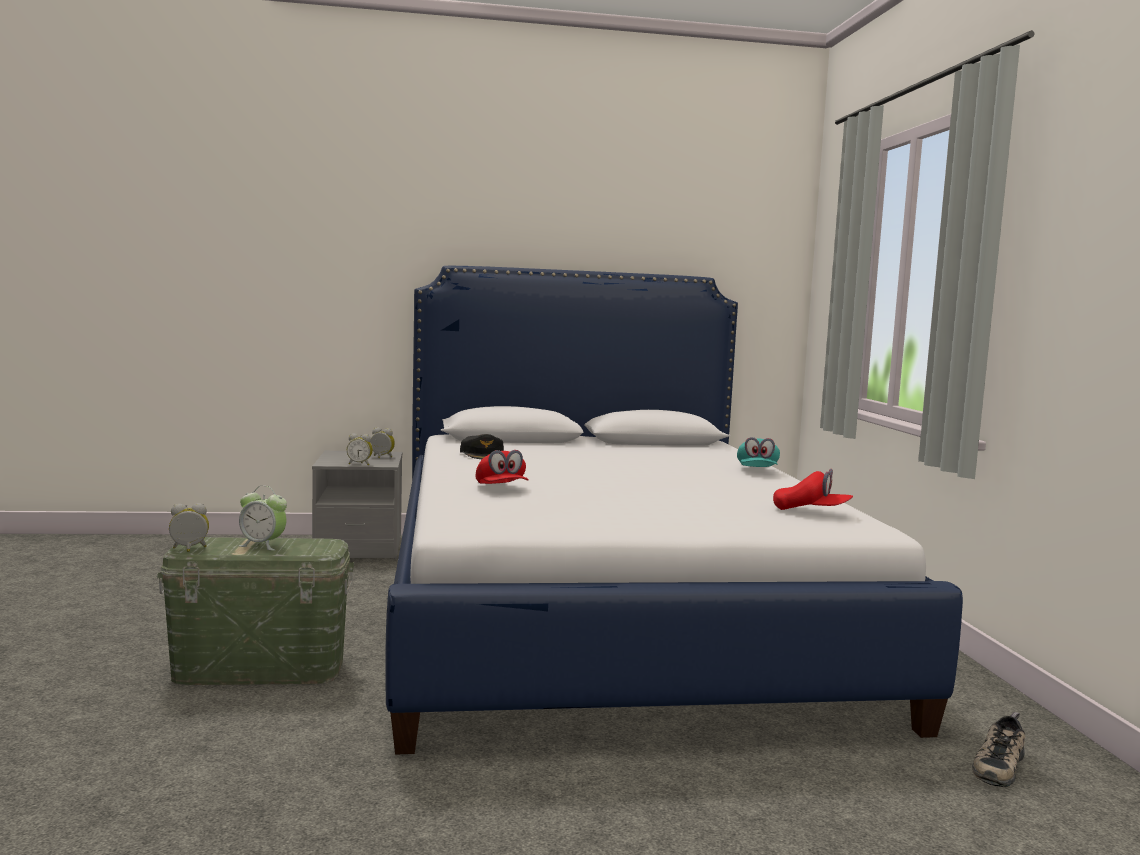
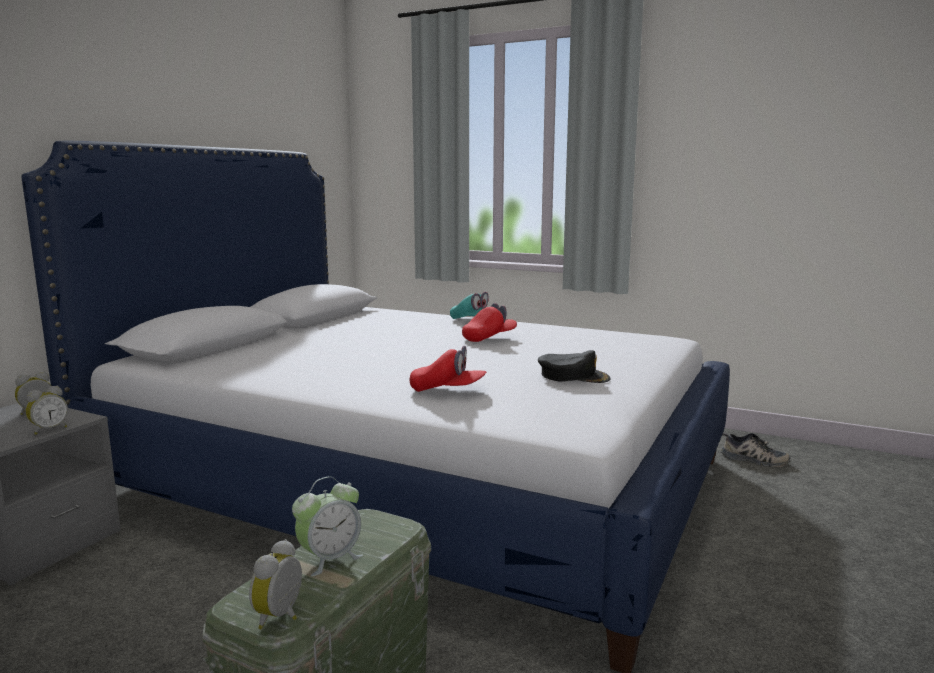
camera: 55 degrees left, 5 degrees up
black cap [460,434,504,459] -> black cap moved to [538,350,611,383]
red cap [773,469,853,510] -> red cap moved to [462,303,517,342]
shoe [972,712,1025,787] -> shoe turned 45 degrees counterclockwise [721,432,790,467]

